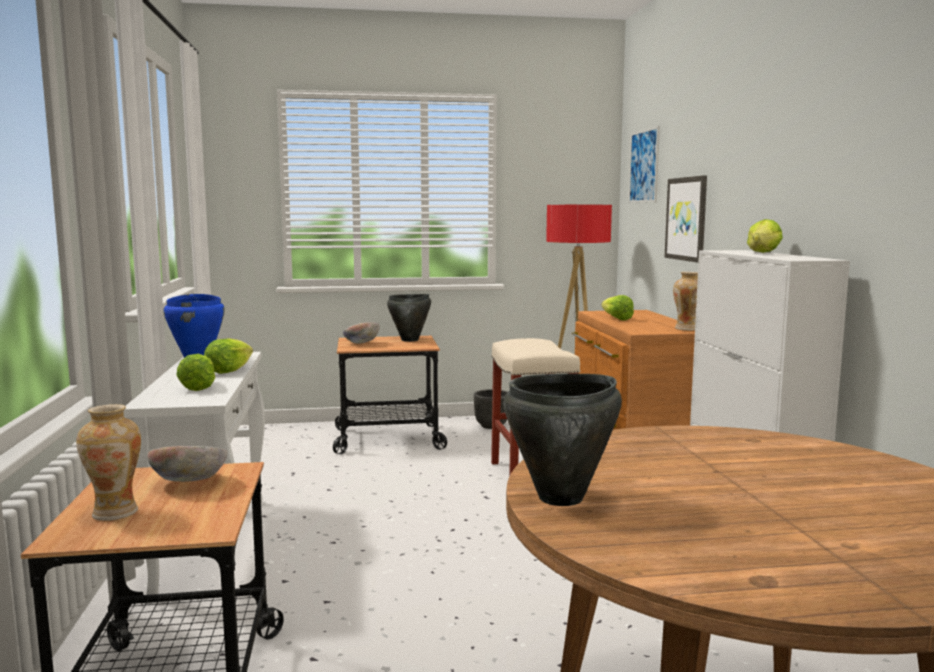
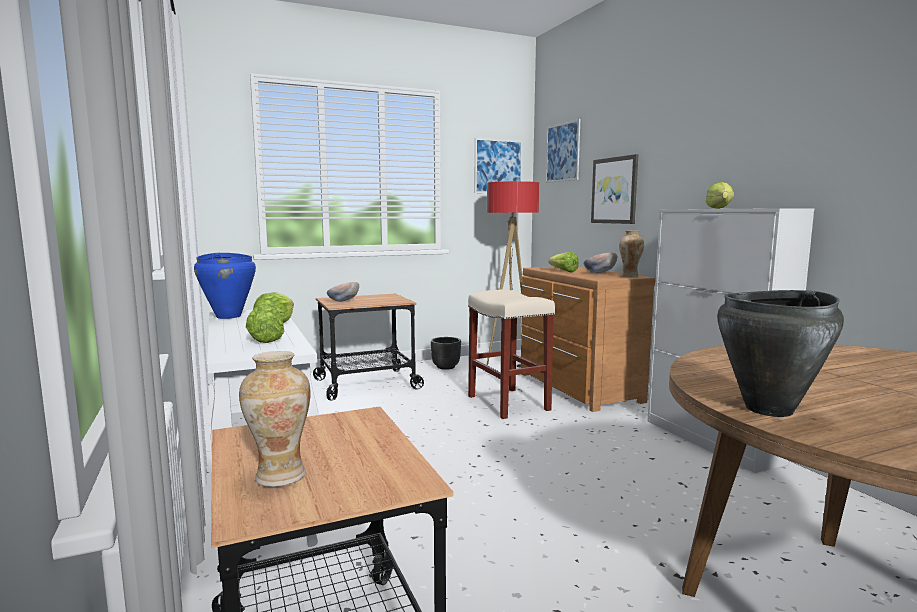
camera: 15 degrees left, 0 degrees up
bowl [147,446,227,482] -> bowl moved to [583,253,618,273]
black cooking pot [387,294,431,342] -> none
none -> picture [475,138,523,194]

